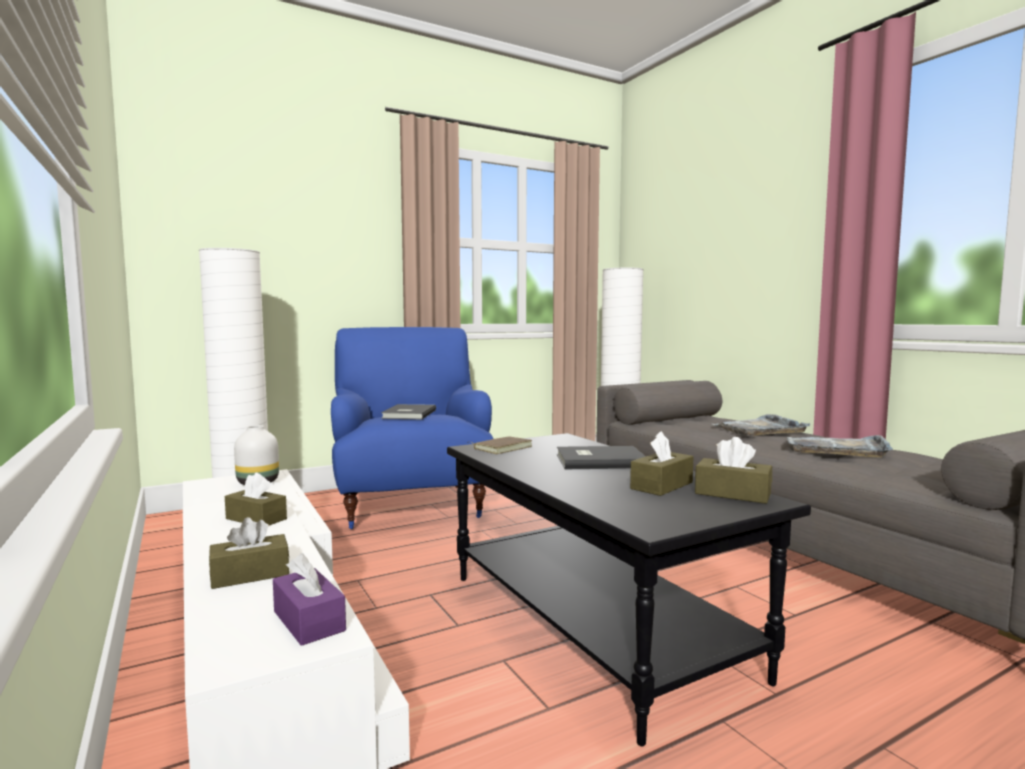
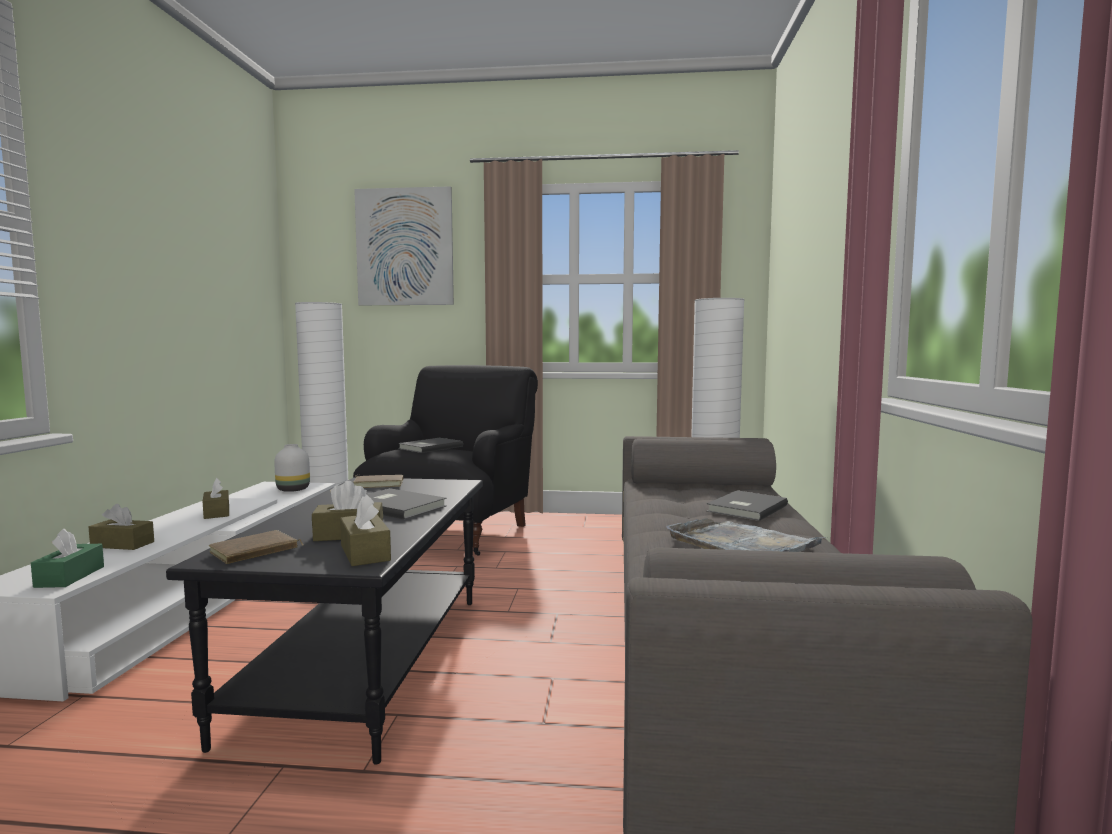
camera: 35 degrees right, 0 degrees up
purple tissue box [273,553,346,646] -> green tissue box [31,529,104,588]
blue armchair [331,327,494,529] -> black armchair [353,365,538,556]
grey tray [712,414,810,436] -> grey book [706,491,788,521]
none -> brown book [208,530,303,564]
none -> picture [354,186,454,305]

